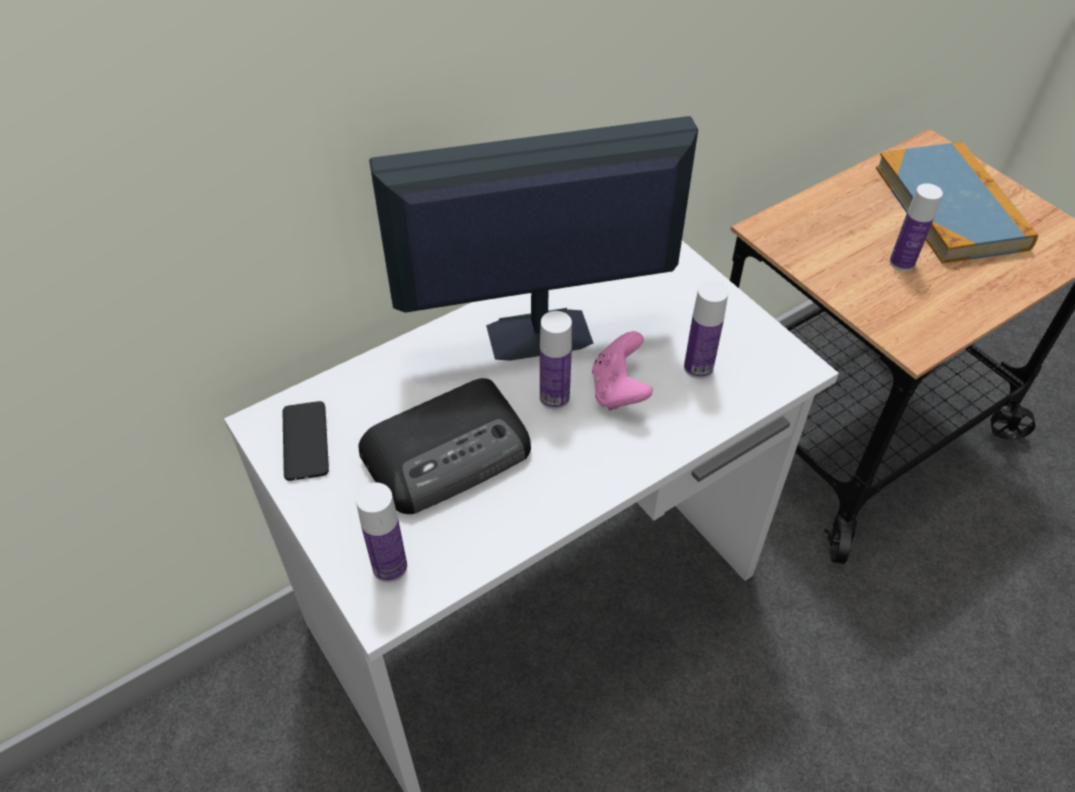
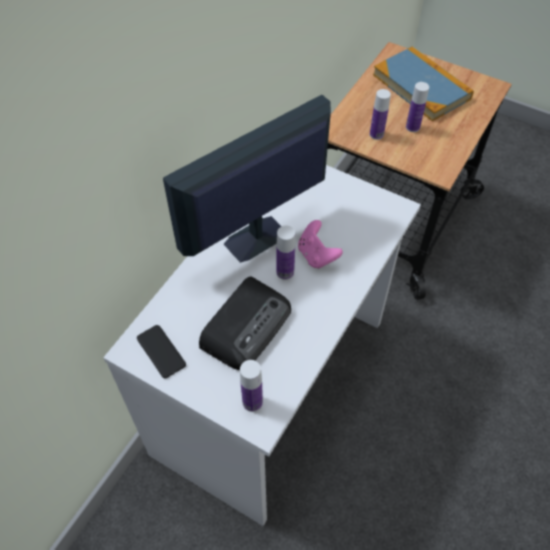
camera: 25 degrees left, 5 degrees up
bottle [684,281,729,379] -> bottle moved to [370,89,391,140]

